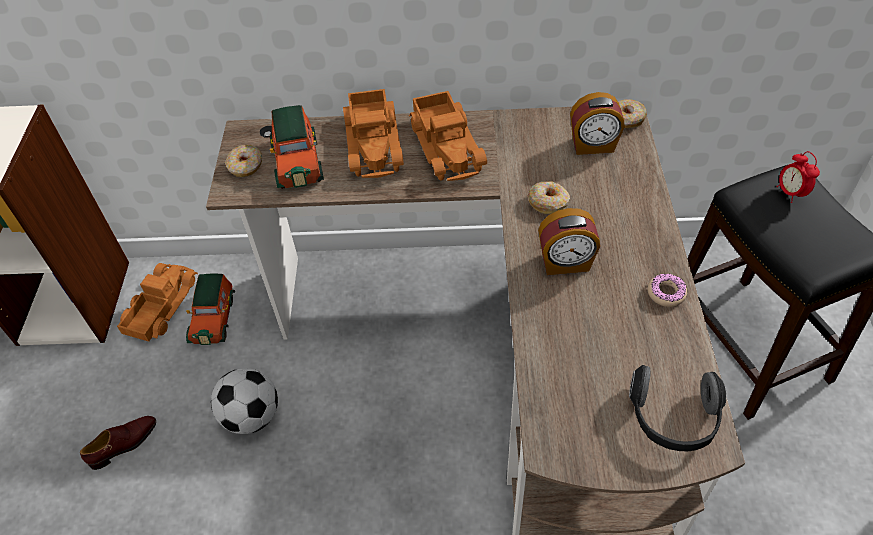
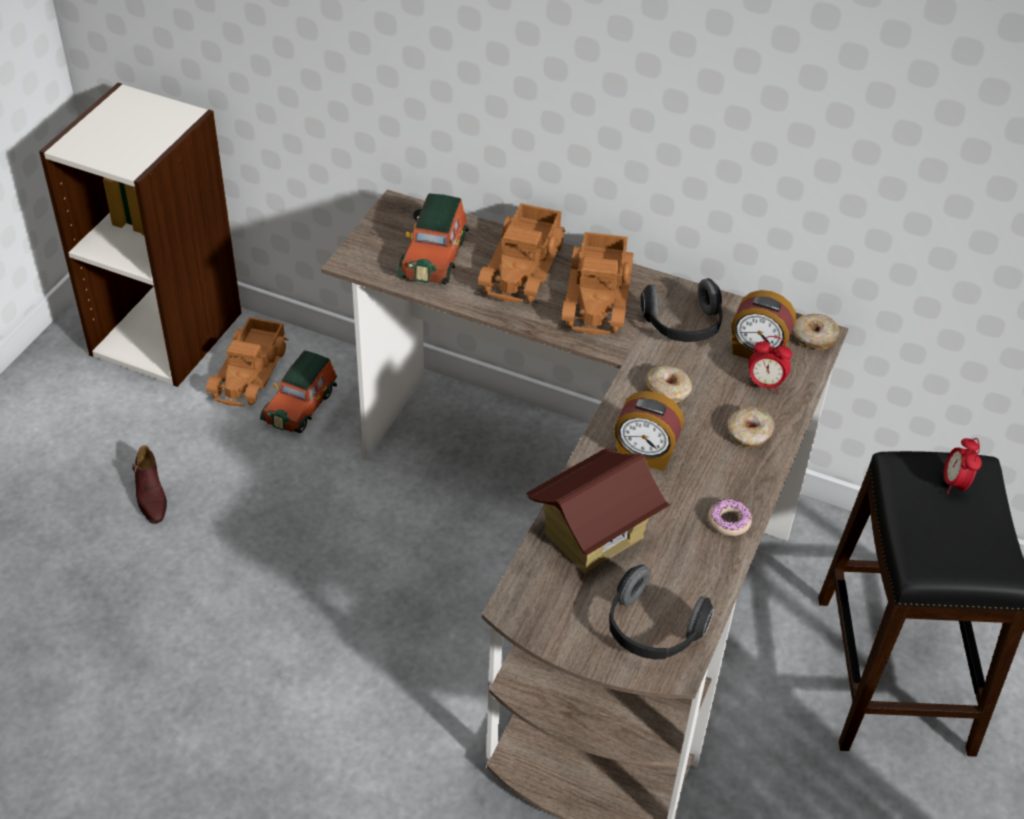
camera: 20 degrees right, 5 degrees down
brown shoe [80,416,156,470] -> brown shoe turned 90 degrees clockwise [132,445,167,524]
toy truck [117,263,198,342] -> toy truck turned 150 degrees clockwise [206,317,289,406]
football [211,368,278,434] -> none
donut [225,145,262,177] -> donut moved to [727,407,775,447]
none -> toy house [526,447,670,574]
none -> headphones [640,278,722,342]
none -> alarm clock [749,336,792,394]

